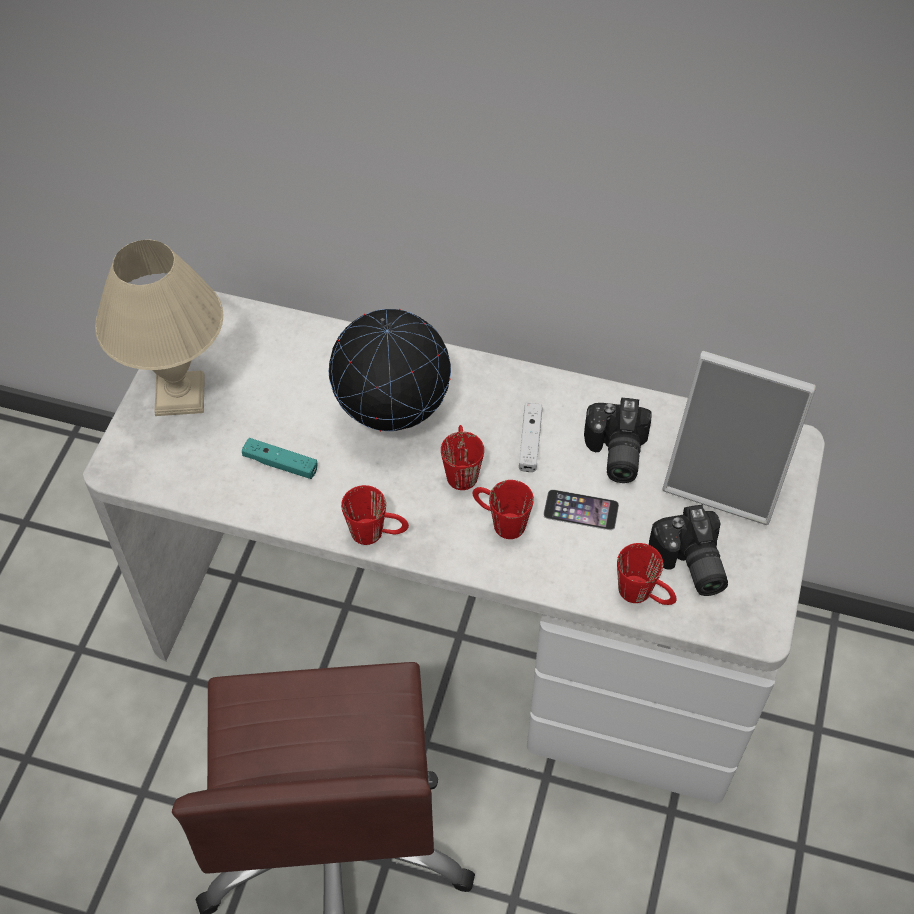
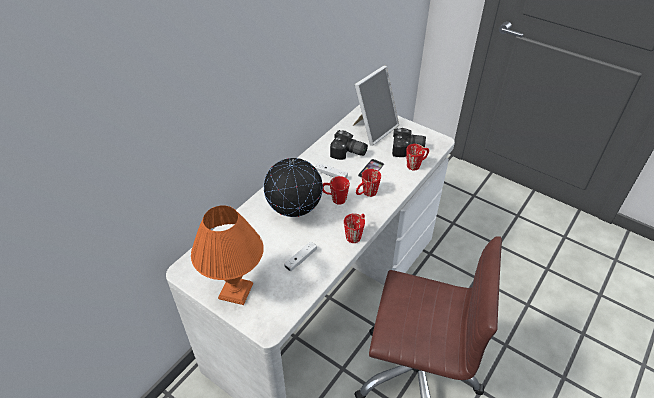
camera: 70 degrees left, 10 degrees down
beige table lamp [95,240,223,416] -> orange table lamp [191,206,264,305]
turquoise game controller [242,438,318,479] -> white game controller [284,241,317,271]

